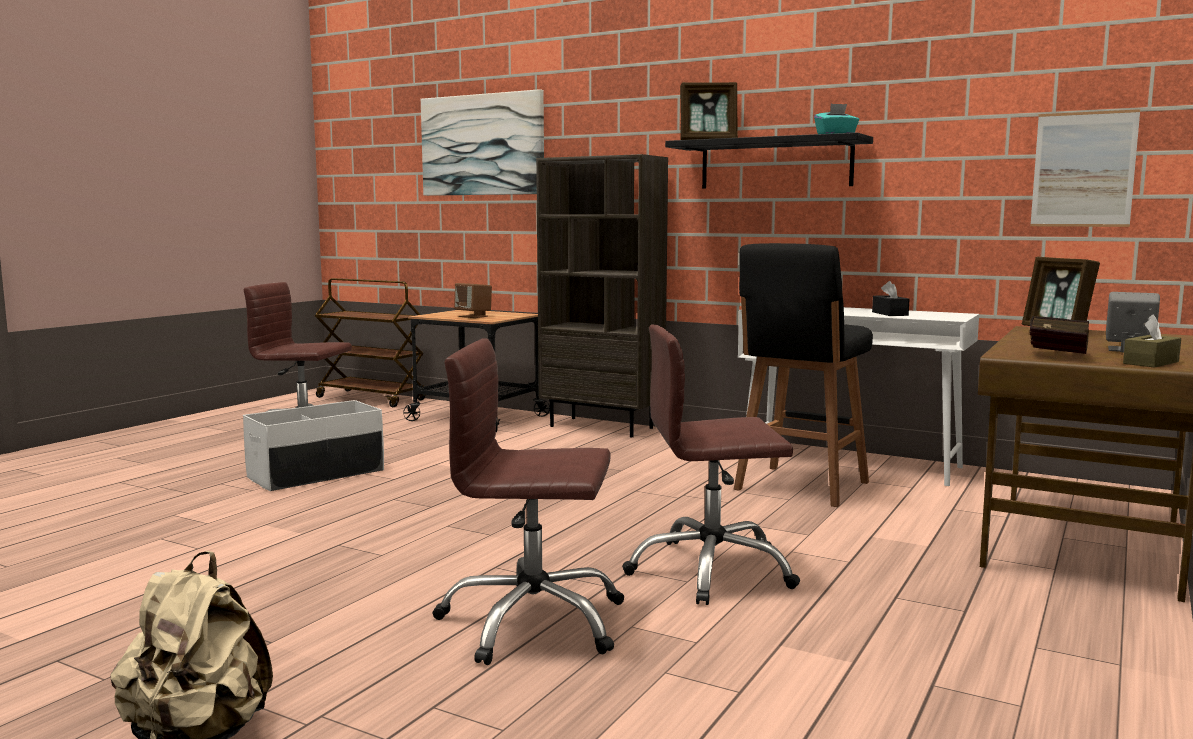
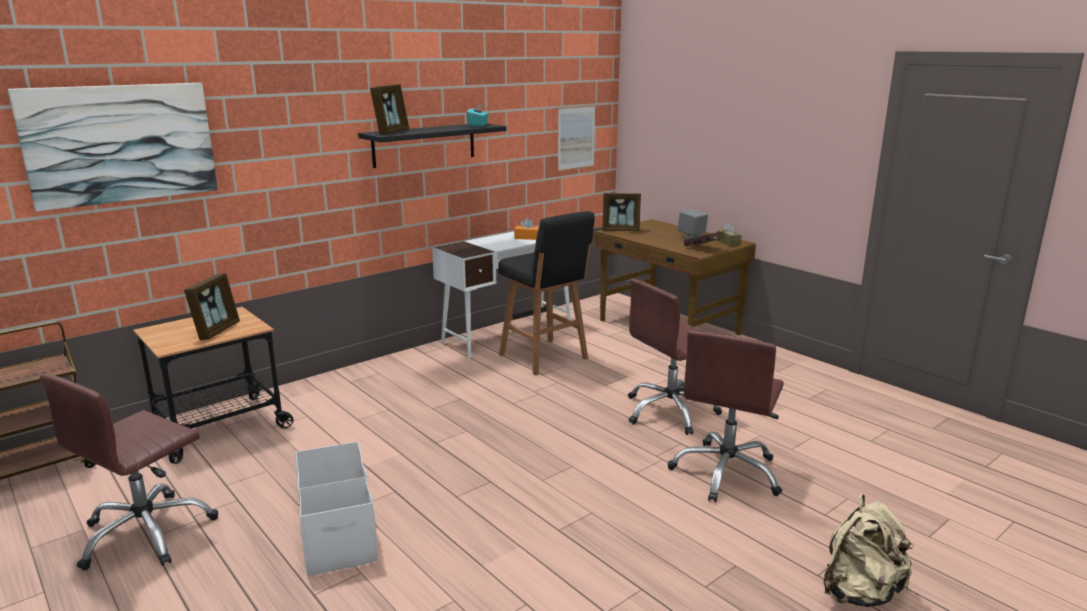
camera: 70 degrees left, 10 degrees up
brown speaker [454,283,492,318] -> picture frame [184,273,240,340]
brown bookcase [536,154,668,437] -> none
brown office chair [622,324,800,605] -> brown office chair turned 45 degrees clockwise [628,278,722,435]
black tissue box [872,281,909,316] -> orange tissue box [514,218,539,240]

